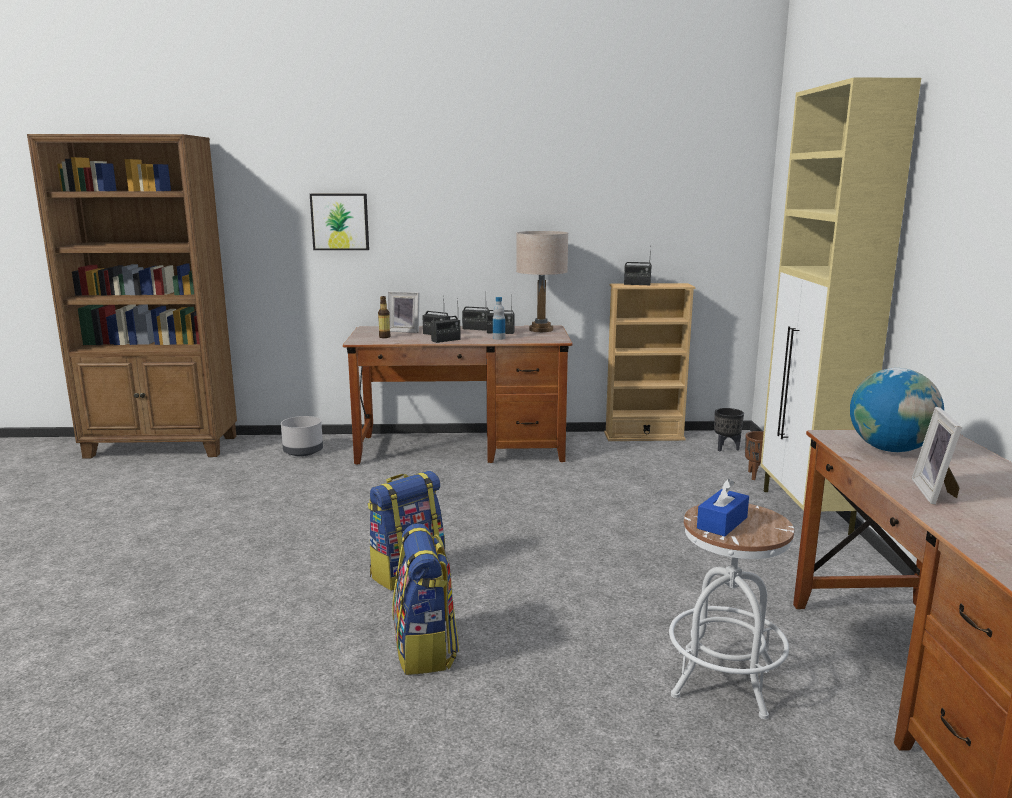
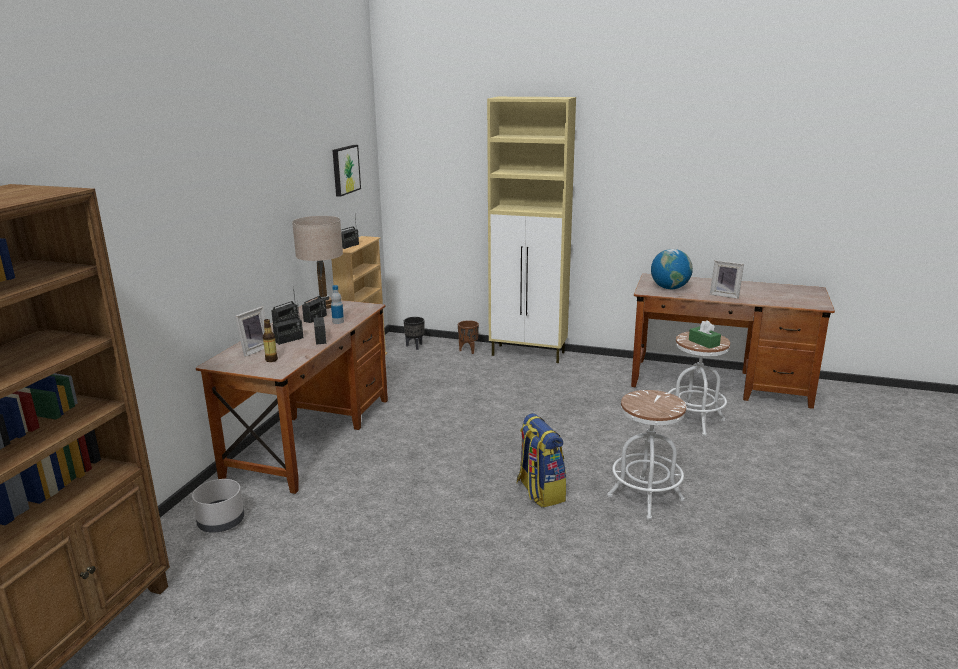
camera: 70 degrees left, 5 degrees up
picture [310,194,369,250] -> picture moved to [332,145,361,197]
backpack [392,523,459,675] -> white stool [607,390,686,520]
blue tissue box [697,479,749,537] -> green tissue box [689,320,721,349]

